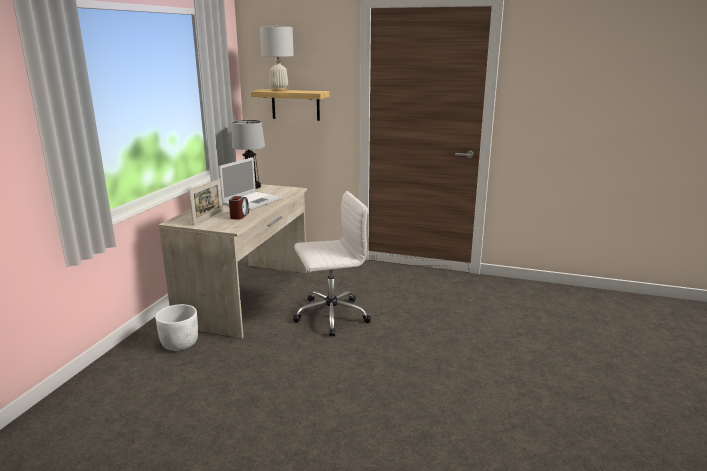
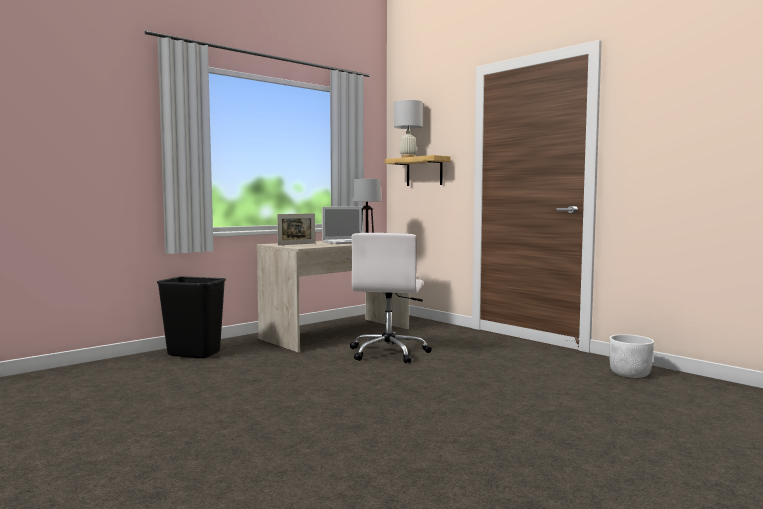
camera: 30 degrees right, 15 degrees down
white planter [155,304,198,351] -> white planter moved to [609,334,654,378]
alarm clock [229,196,249,220] -> none
white office chair [292,191,371,337] -> white office chair turned 90 degrees clockwise [350,233,432,363]
none -> black trash can [157,277,226,358]

